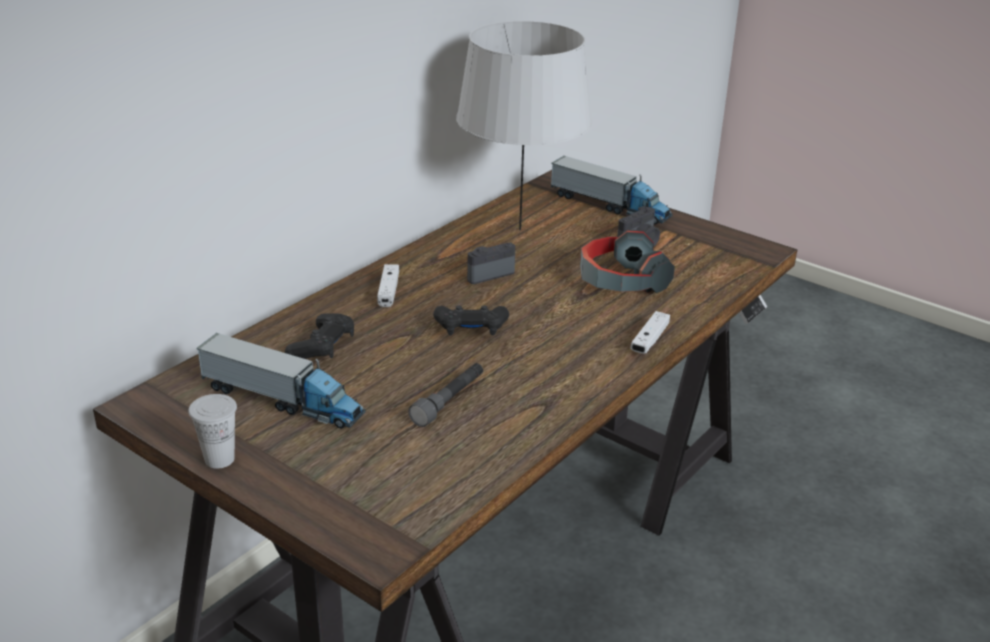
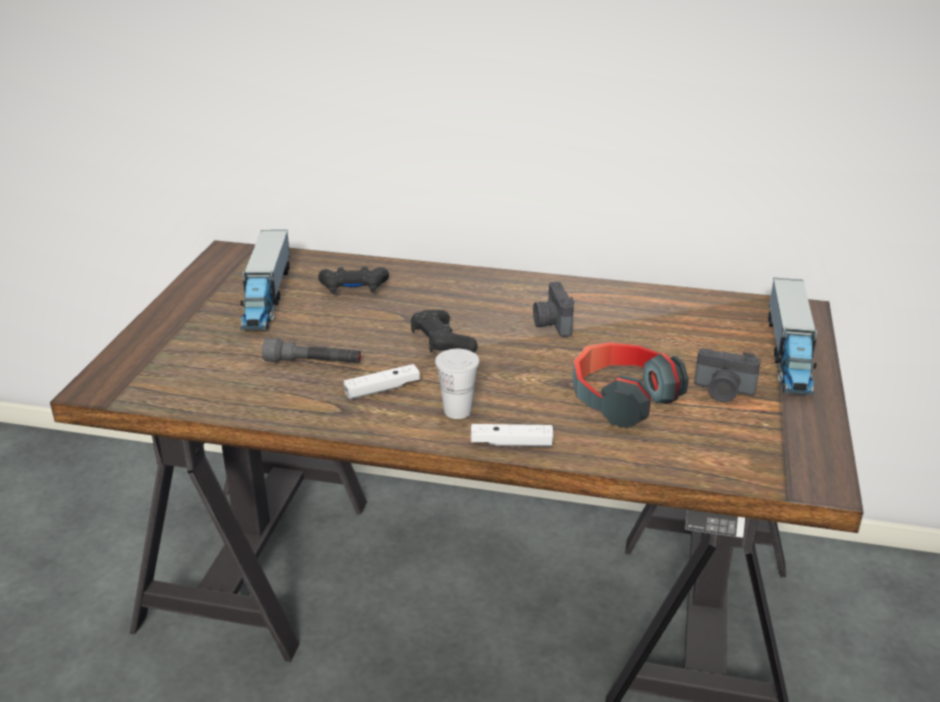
camera: 65 degrees right, 0 degrees up
white cup [189,394,237,469] -> white cup moved to [435,349,480,419]
white game controller [377,264,399,307] -> white game controller moved to [344,364,420,399]
grey table lamp [456,21,592,230] -> none
camera [467,243,515,284] -> camera turned 135 degrees counterclockwise [533,282,574,337]

